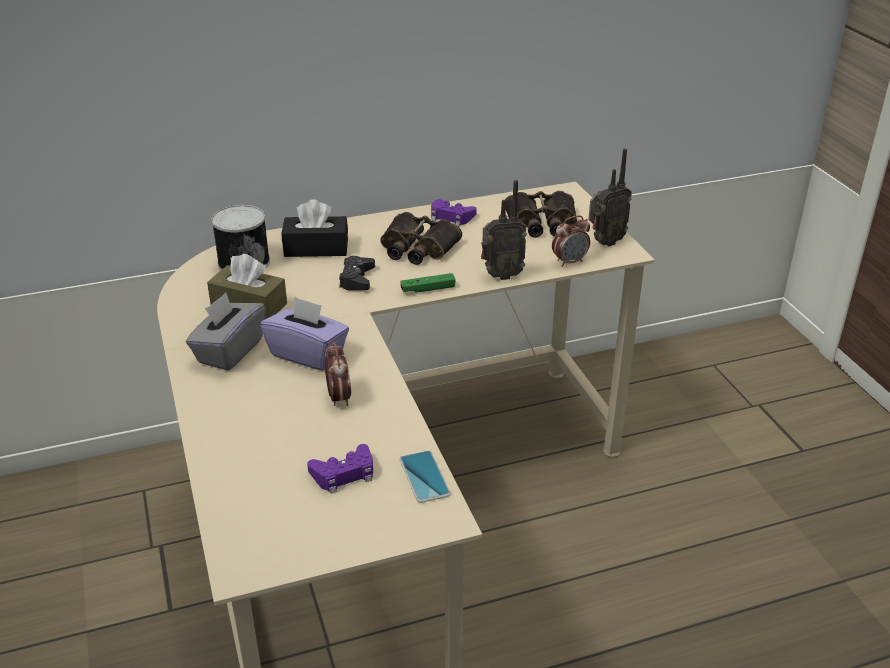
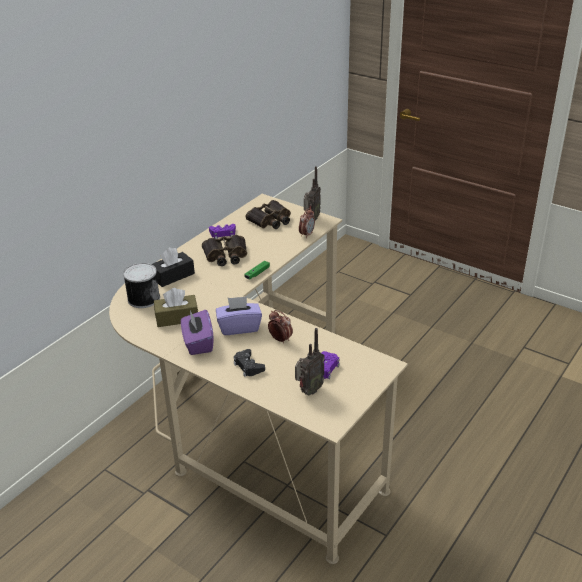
camera: 35 degrees left, 0 degrees up
grey tissue box [186,292,265,371] -> purple tissue box [181,310,214,355]
black game controller [339,256,375,290] -> black game controller moved to [234,349,265,377]
phone [400,451,451,503] -> none
radio [481,180,527,280] -> radio moved to [295,328,325,395]

